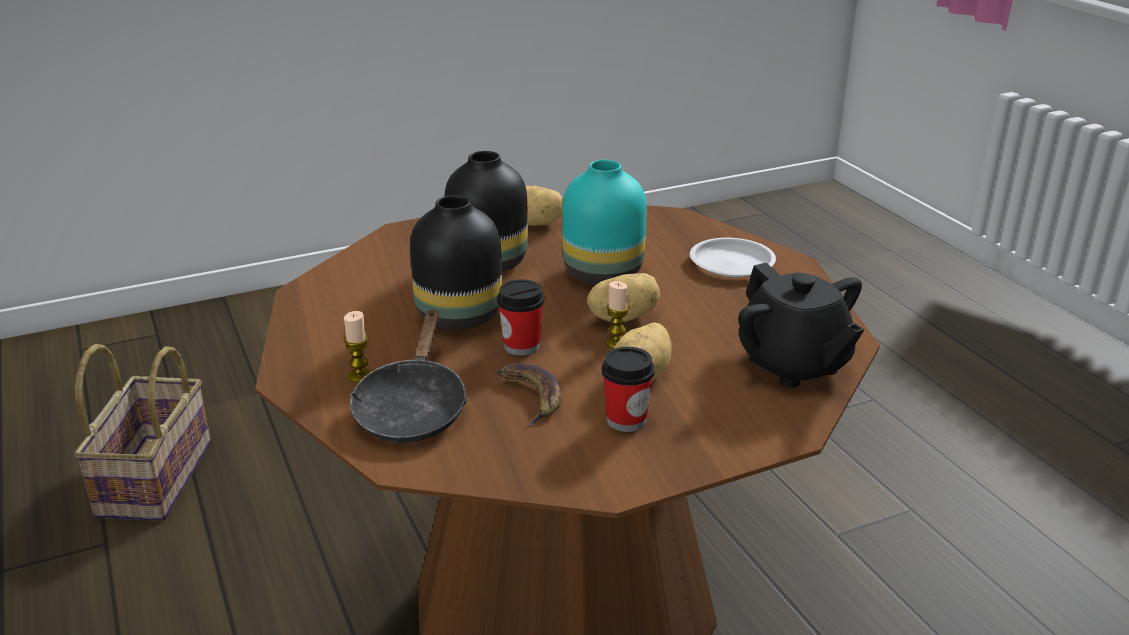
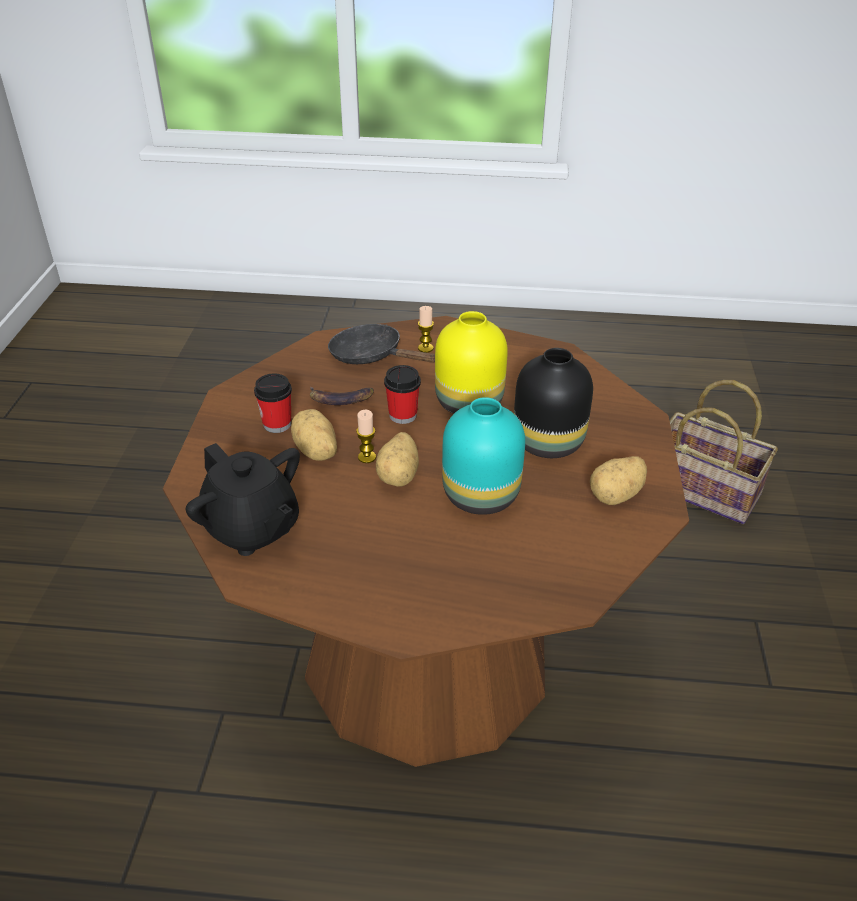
camera: 120 degrees right, 10 degrees up
black vase [410,195,502,330] -> yellow vase [435,311,508,414]
white plate [690,238,776,277] -> none
black teapot [738,263,864,388] -> black teapot turned 135 degrees counterclockwise [186,443,300,556]

